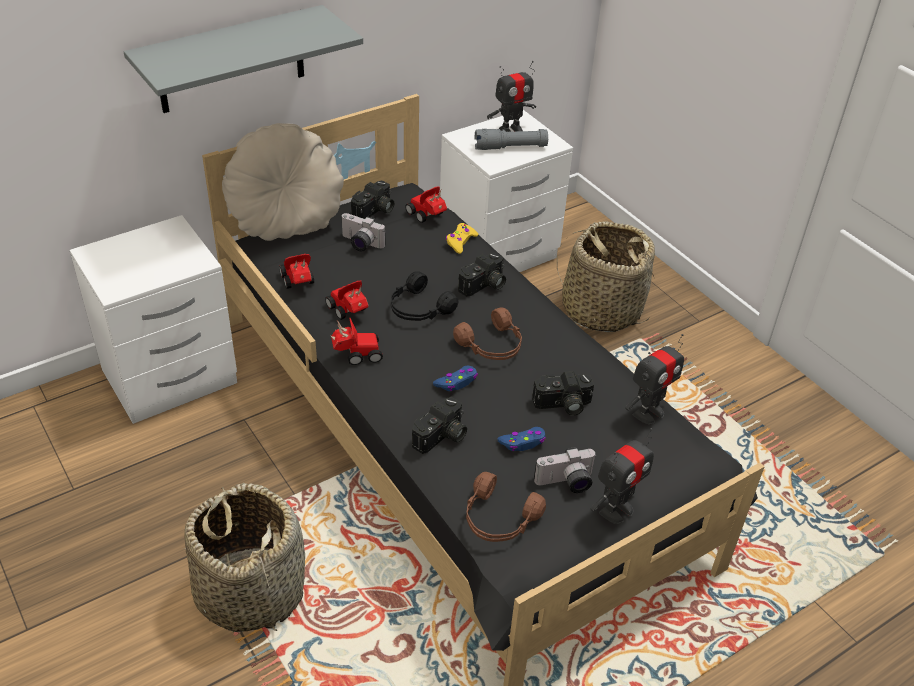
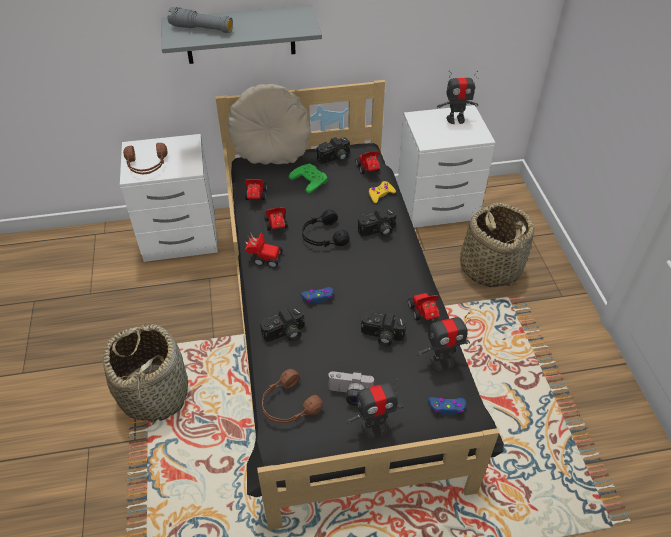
camera: 25 degrees right, 5 degrees up
camera [340,213,386,251] -> green game controller [289,164,327,194]
brown headphones [453,307,522,360] -> brown headphones moved to [123,143,168,174]
grey flashlight [475,129,548,150] -> grey flashlight moved to [168,7,233,33]
blue game controller [497,427,546,451] -> blue game controller moved to [428,397,466,415]
none -> toy car [408,293,439,320]

